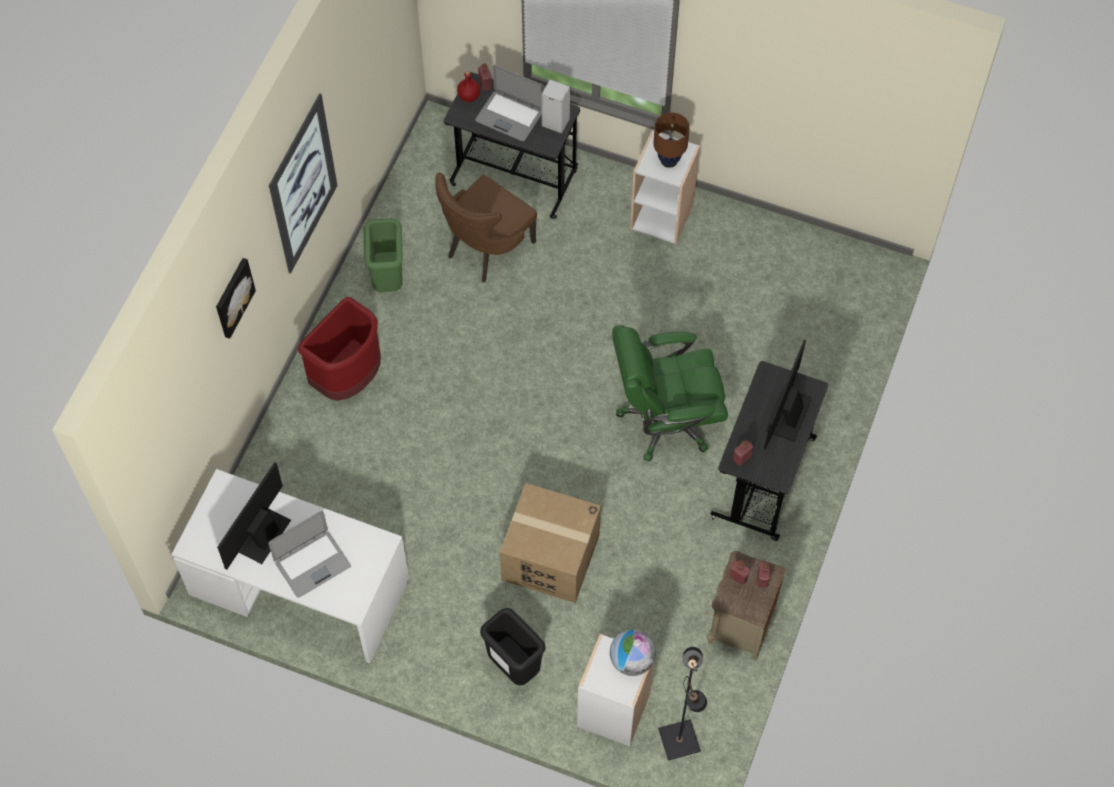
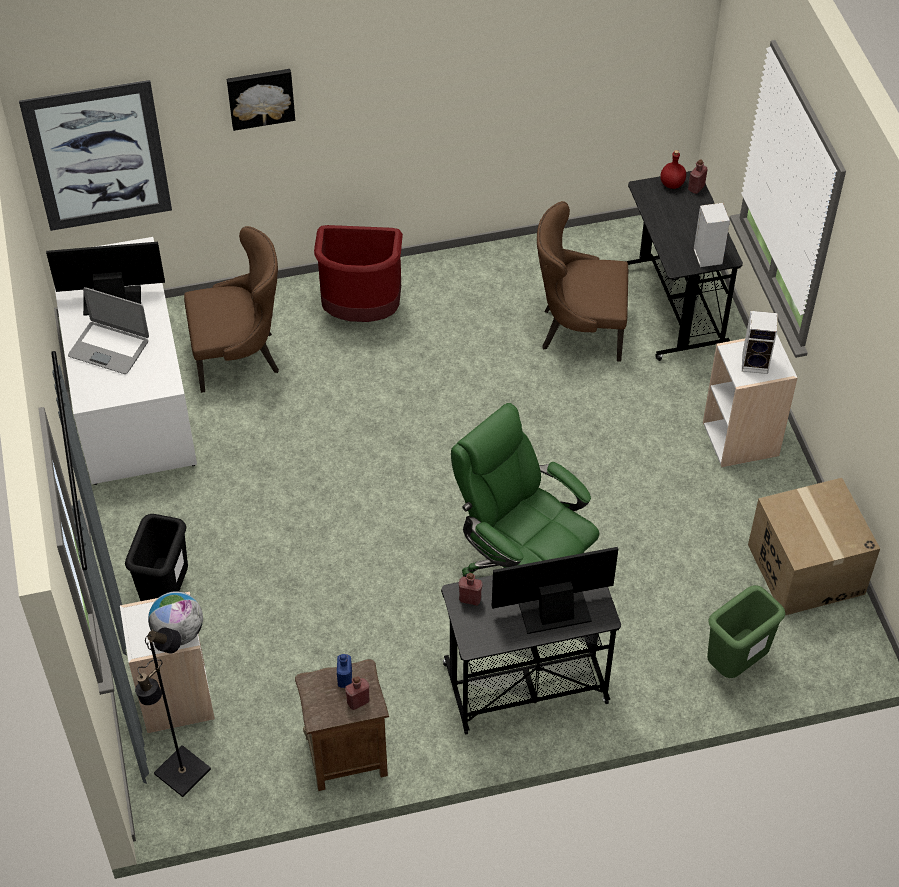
camera: 55 degrees right, 10 degrees down
picture [269,93,338,274] -> picture moved to [19,80,172,231]
green trash can [364,219,403,292] -> green trash can moved to [707,585,786,678]
laptop [475,65,543,141] -> none
cardboard box [500,483,601,603] -> cardboard box moved to [748,478,880,615]
brown table lamp [653,113,690,168] -> speaker [742,311,778,374]
red bottle [729,560,750,585] -> blue bottle [337,654,352,688]
none -> brown chair [184,226,279,393]

